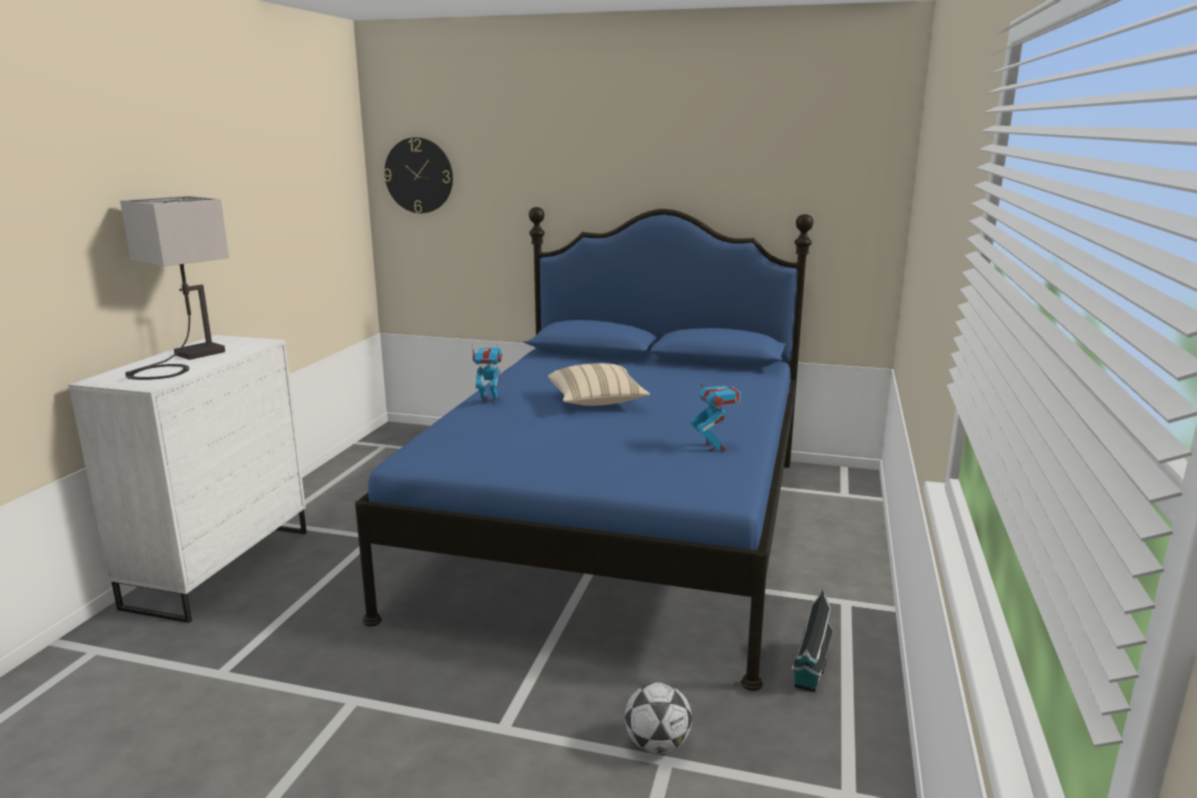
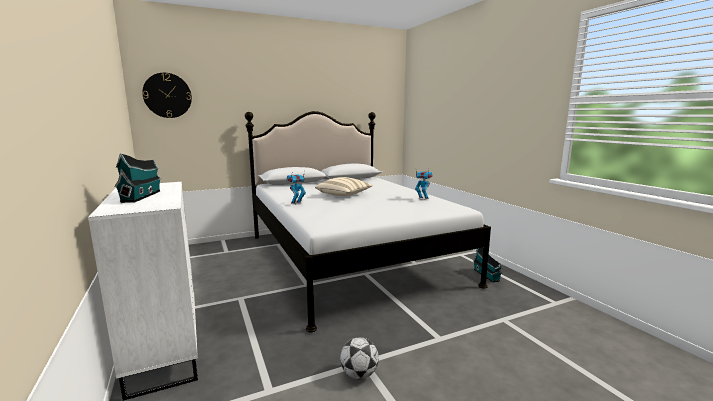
camera: 40 degrees left, 5 degrees down
table lamp [120,196,229,380] -> toy house [114,153,162,203]
blue bed [355,207,813,691] -> white bed [245,111,491,333]
football [625,682,692,754] -> football moved to [340,337,379,379]

